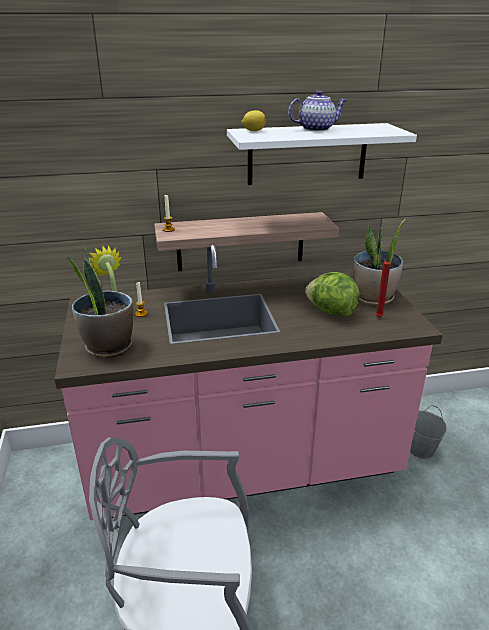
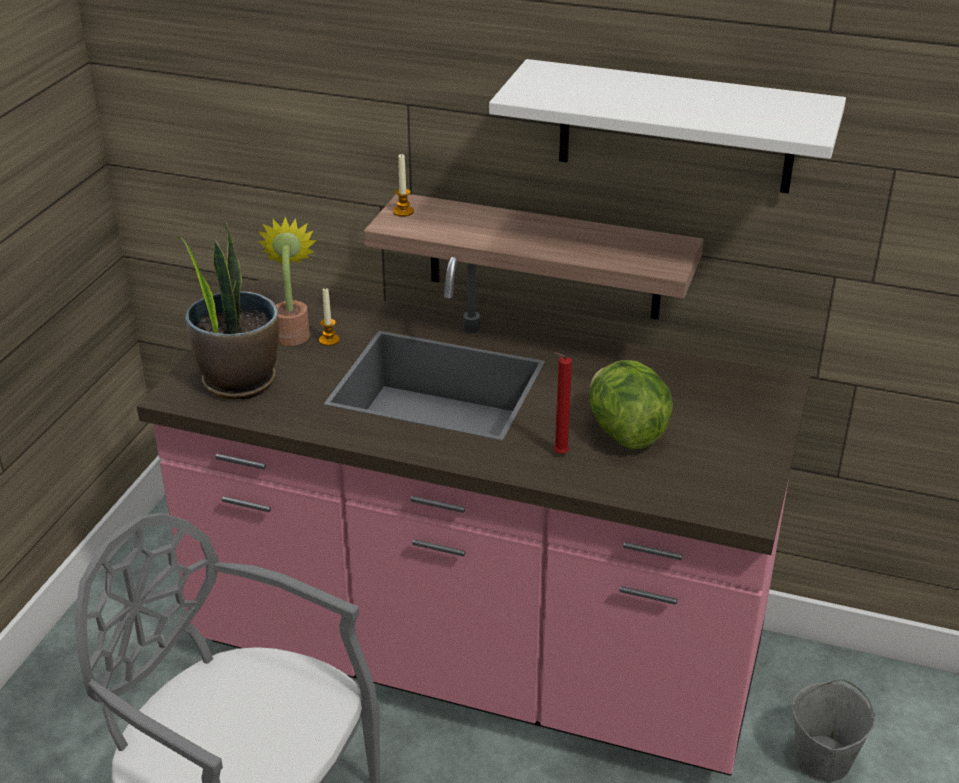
camera: 30 degrees right, 5 degrees up
lemon [241,110,266,131] -> none
teapot [288,90,347,131] -> none
potted plant [353,219,406,306] -> none
red candle [375,259,391,317] -> red candle moved to [554,352,572,454]

